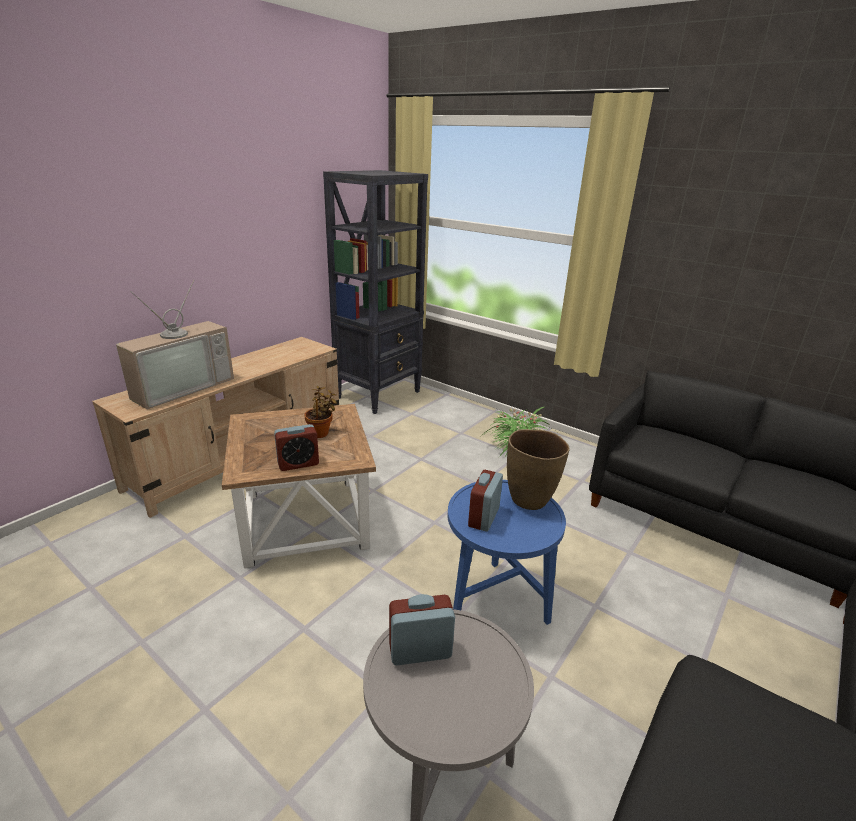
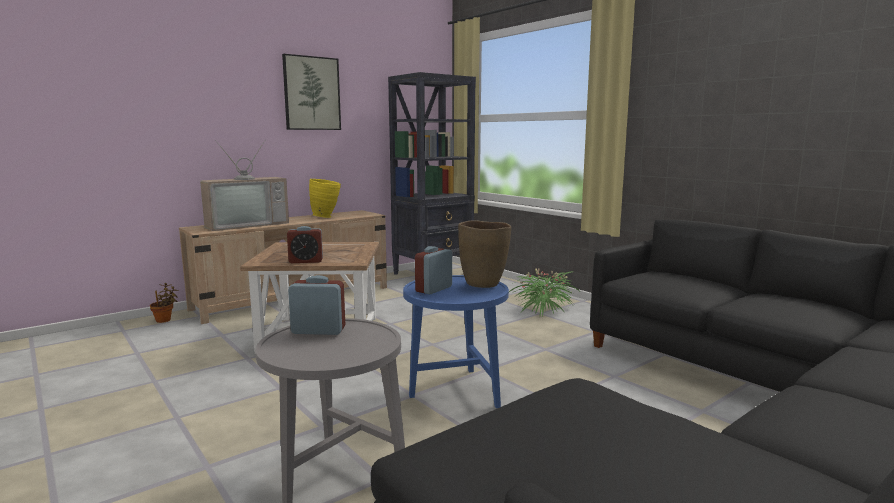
camera: 15 degrees right, 15 degrees down
potted plant [304,386,337,438] -> potted plant moved to [150,283,179,323]
none -> picture [282,54,341,130]
none -> yellow vase [309,179,341,218]

